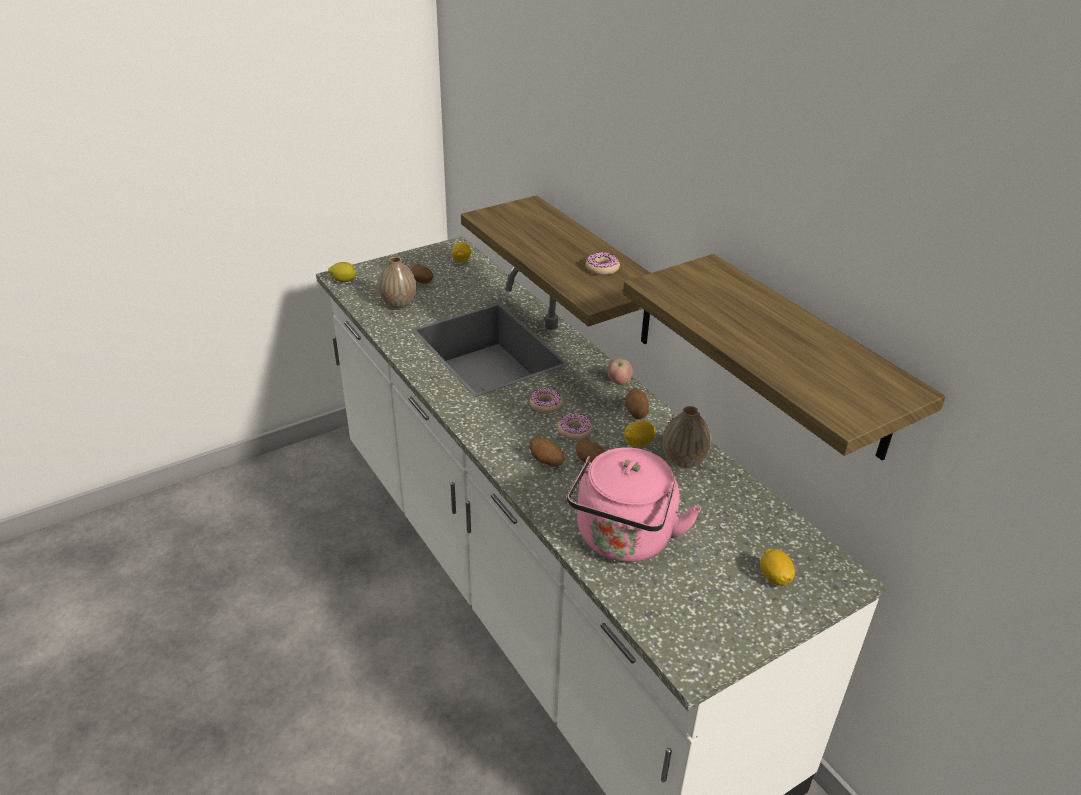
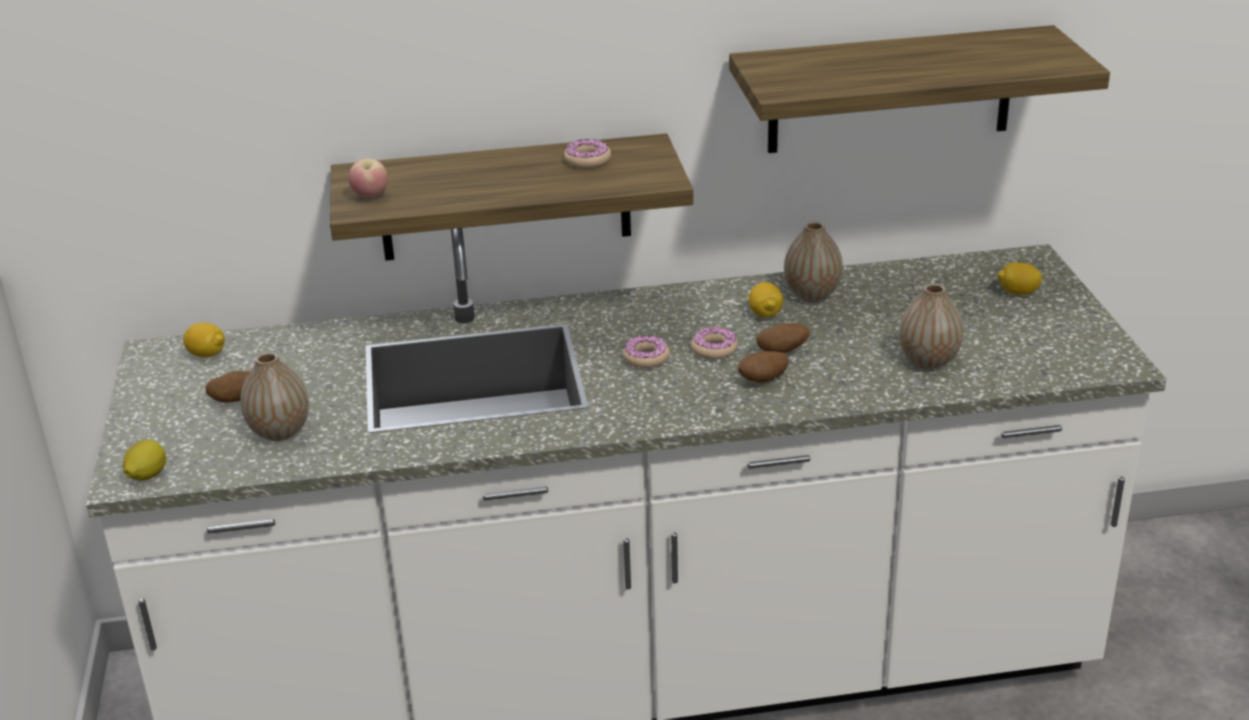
camera: 65 degrees left, 5 degrees down
pink kettle [567,448,701,562] -> vase [899,283,963,369]
apple [608,358,633,385] -> apple moved to [348,158,388,198]
potato [625,389,649,419] -> none

